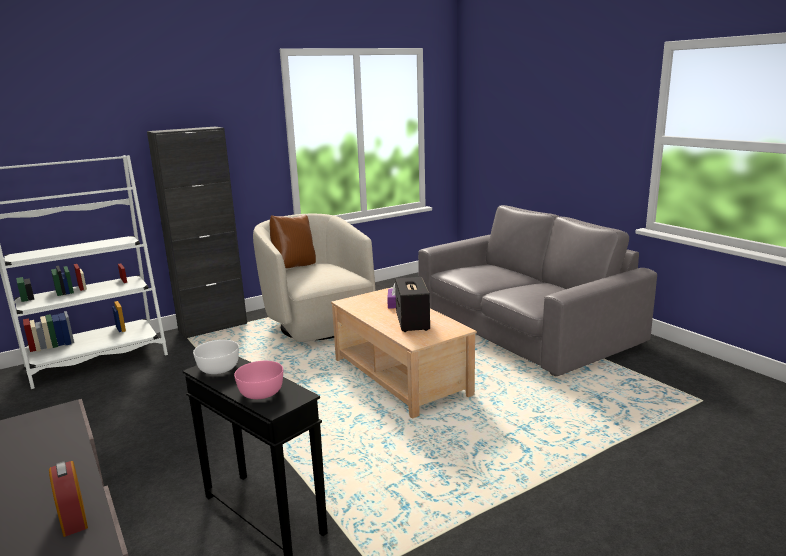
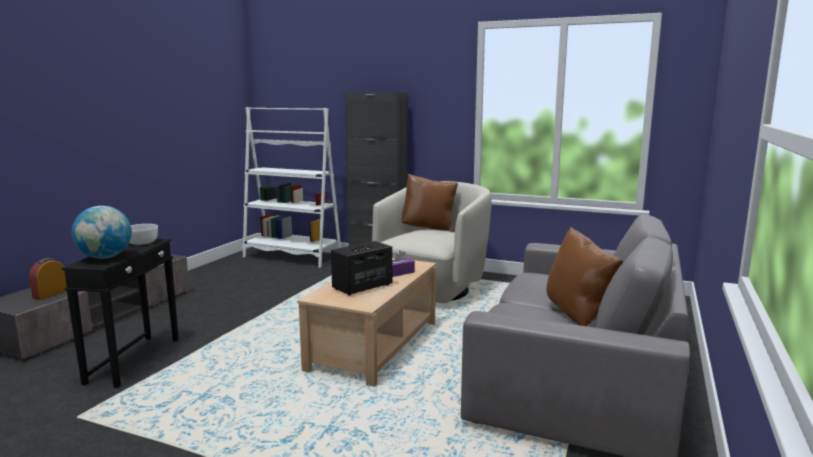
camera: 55 degrees right, 5 degrees down
pink bowl [234,361,283,399] -> globe [72,206,132,259]
none -> brown pillow [546,227,623,326]

